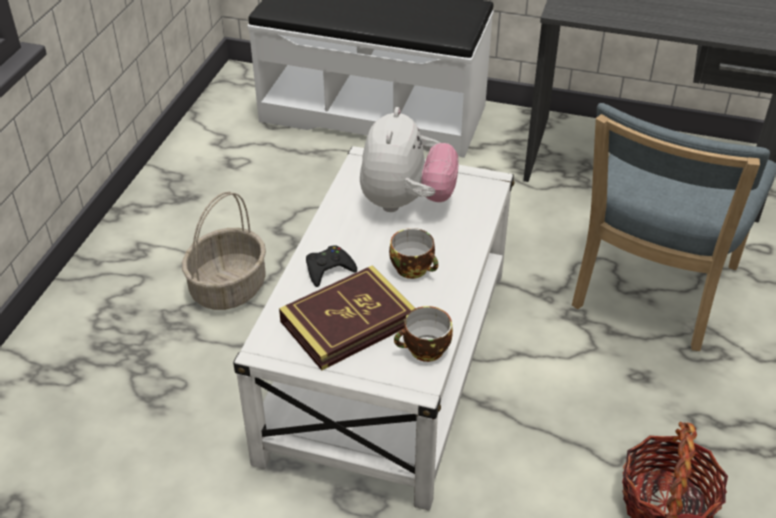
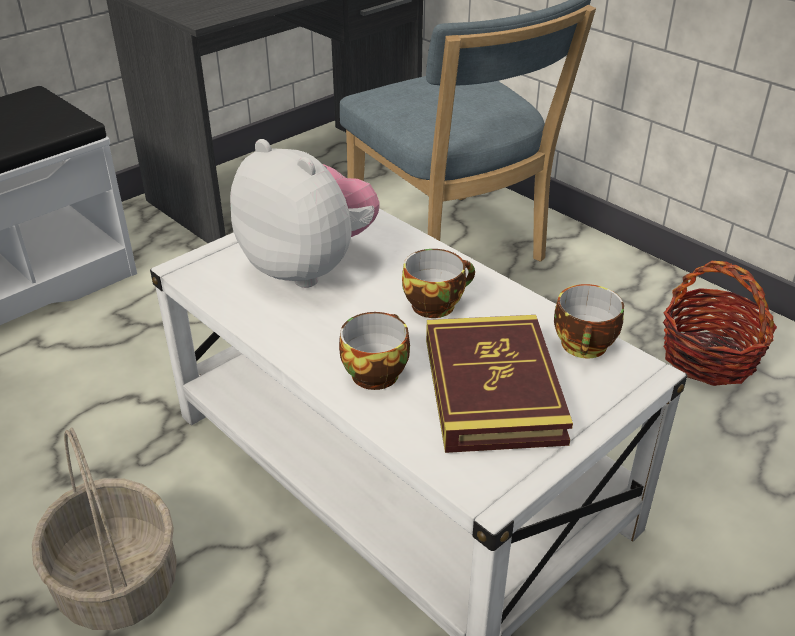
camera: 60 degrees left, 5 degrees down
black game controller [306,245,357,287] -> cup [339,312,410,390]

